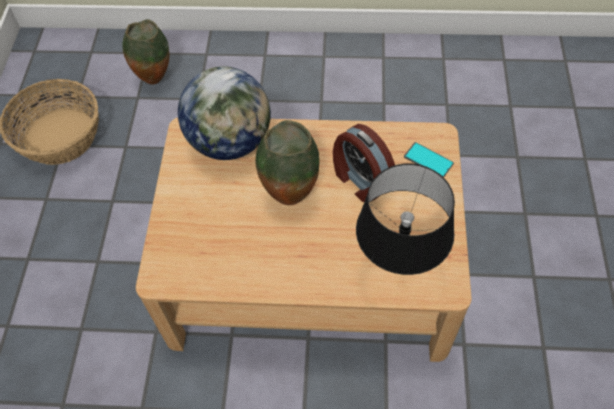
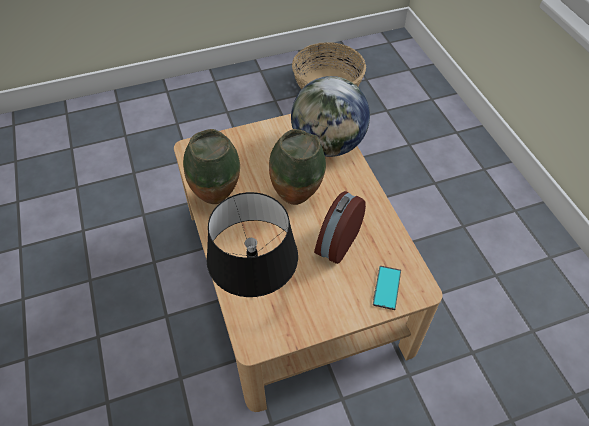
camera: 65 degrees right, 5 degrees down
vase [122,19,169,85] -> vase moved to [183,129,240,204]

